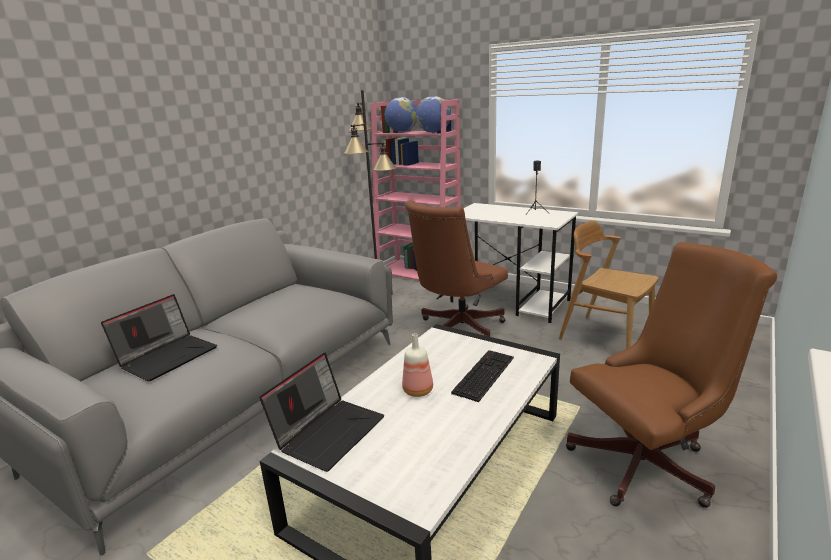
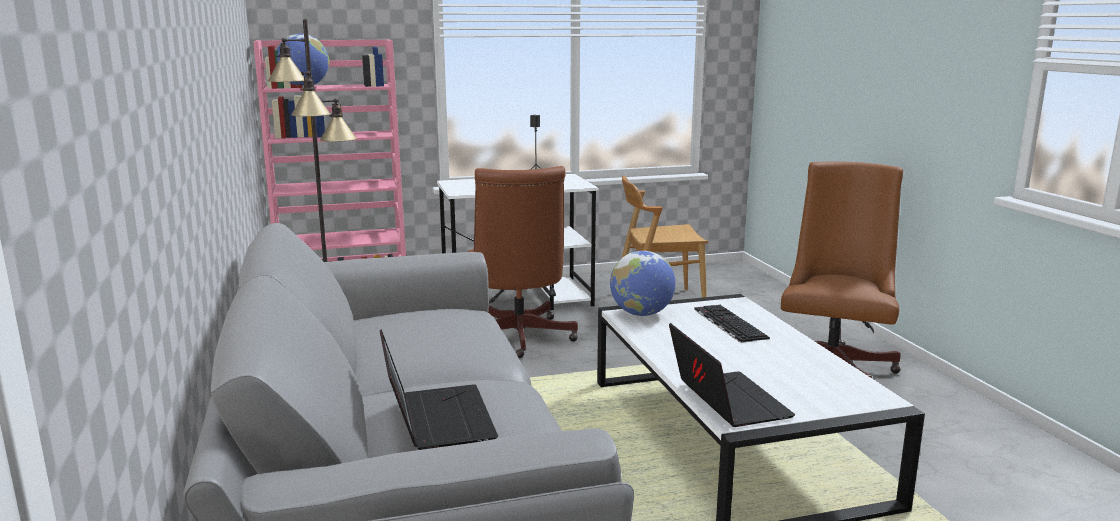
camera: 50 degrees left, 5 degrees down
bottle [402,333,433,397] -> none
globe [416,96,451,133] -> globe moved to [610,251,676,316]

